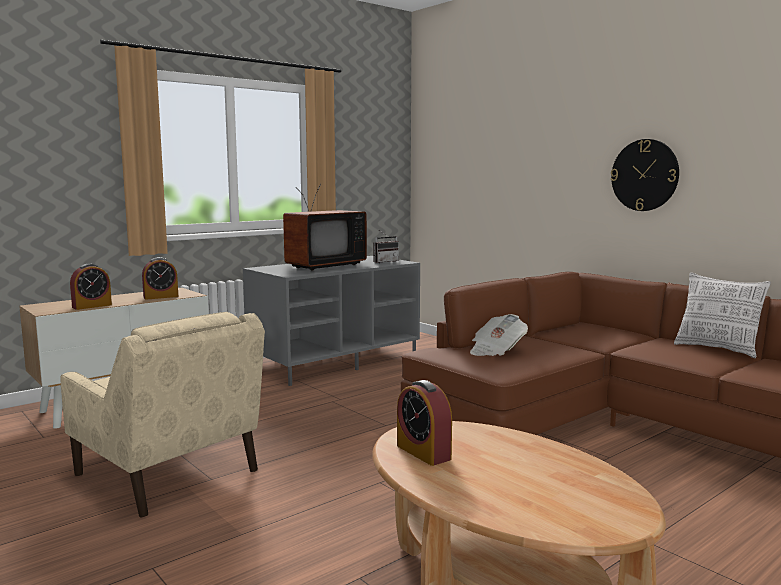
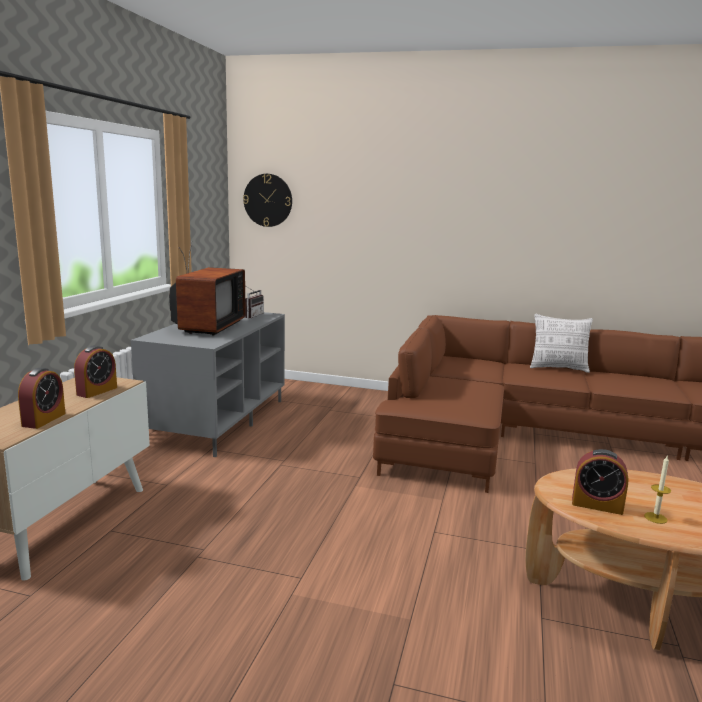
camera: 35 degrees left, 5 degrees up
beige armchair [60,312,265,517] -> none
newspaper [470,314,528,356] -> none
wall clock [611,139,679,211] -> wall clock moved to [243,174,292,227]
none -> candle [644,456,671,524]

